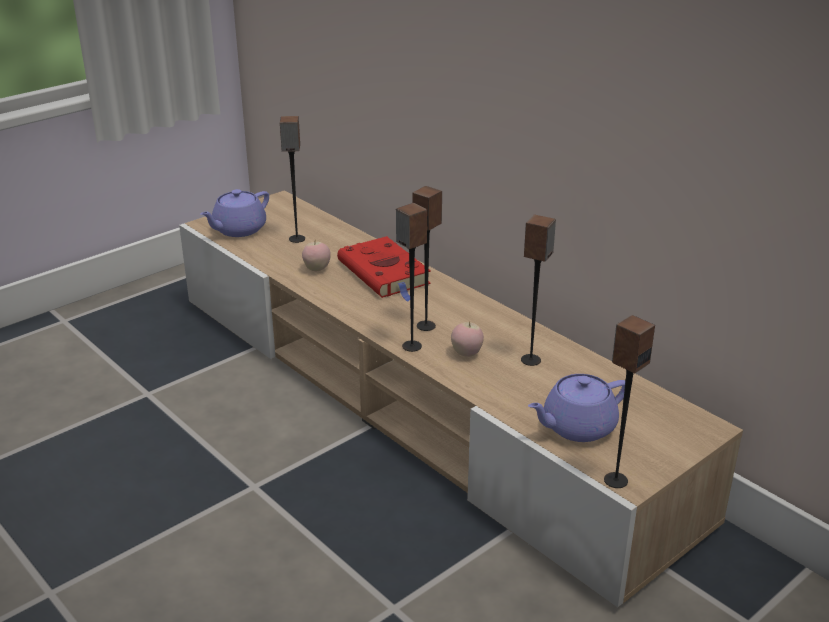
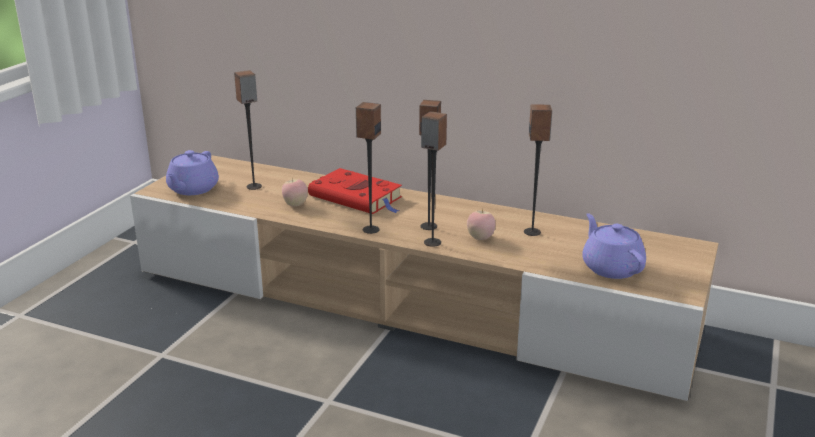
camera: 25 degrees left, 5 degrees down
purple teapot [528,374,626,442] -> purple teapot turned 120 degrees clockwise [582,213,646,279]
speaker [604,315,655,488] -> speaker moved to [356,102,381,234]

